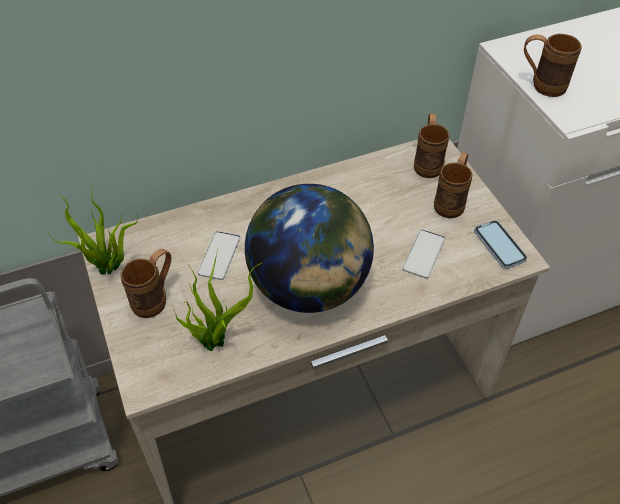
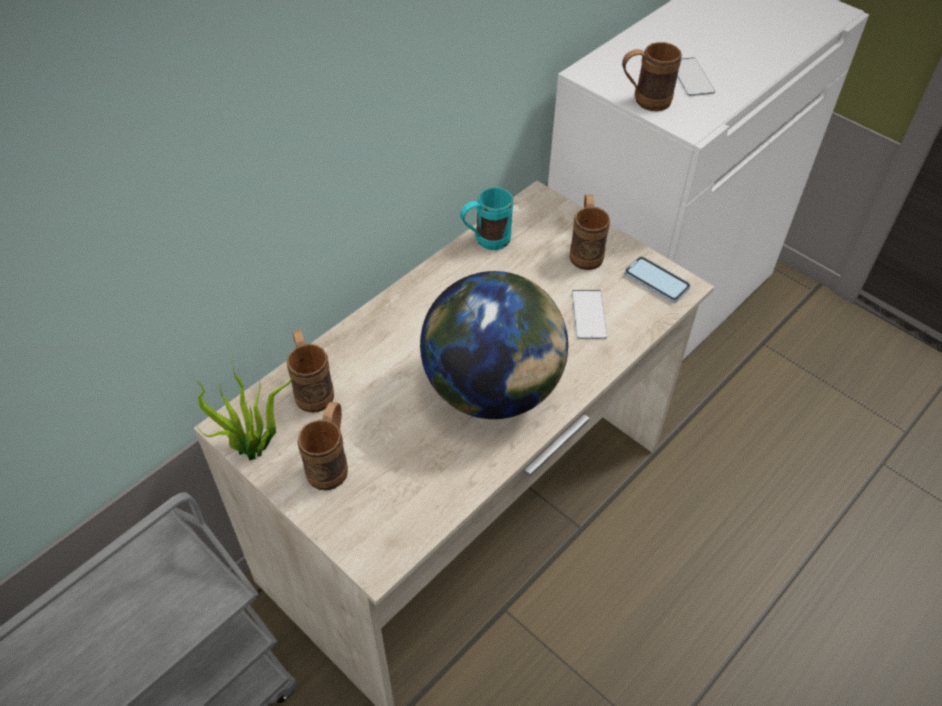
camera: 25 degrees left, 0 degrees up
potted plant [173,249,262,351] -> none
phone [198,231,240,280] -> phone moved to [677,57,715,96]
brown mug [414,114,449,178] -> brown mug moved to [287,329,334,413]
none -> turquoise mug [460,187,513,250]

